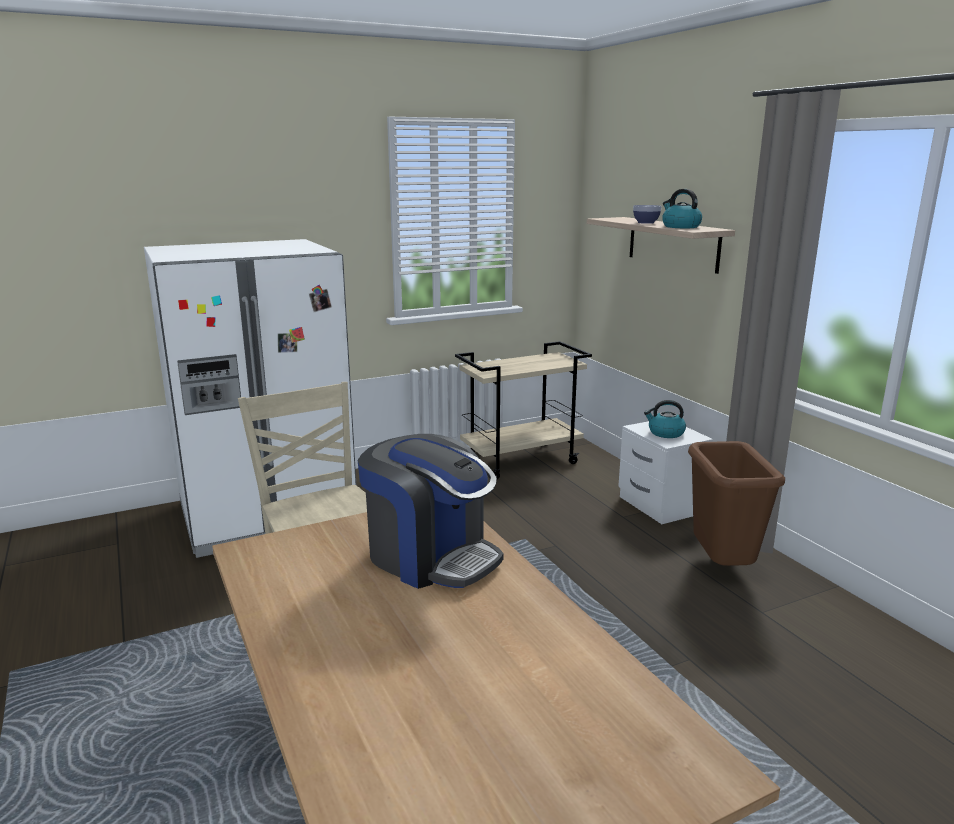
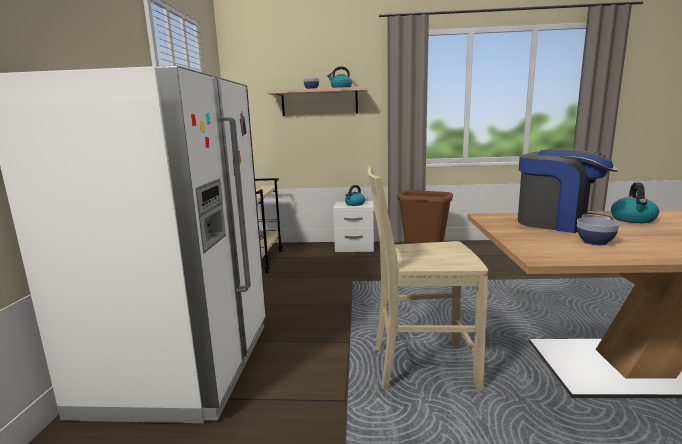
camera: 60 degrees left, 5 degrees down
coffee machine [358,434,504,589] -> coffee machine turned 60 degrees clockwise [518,148,618,233]
none -> bowl [577,218,620,245]
none -> kettle [611,182,659,223]

